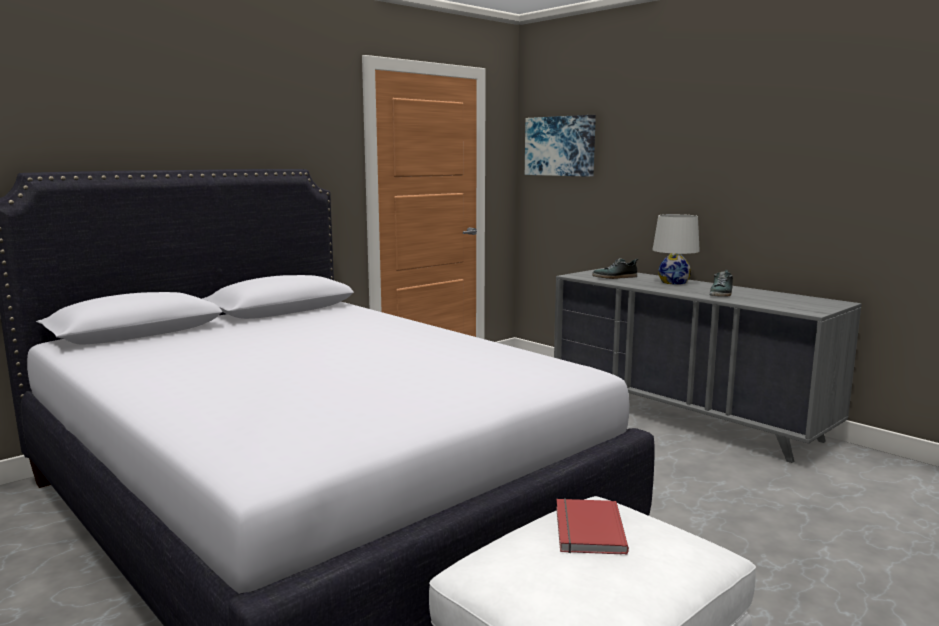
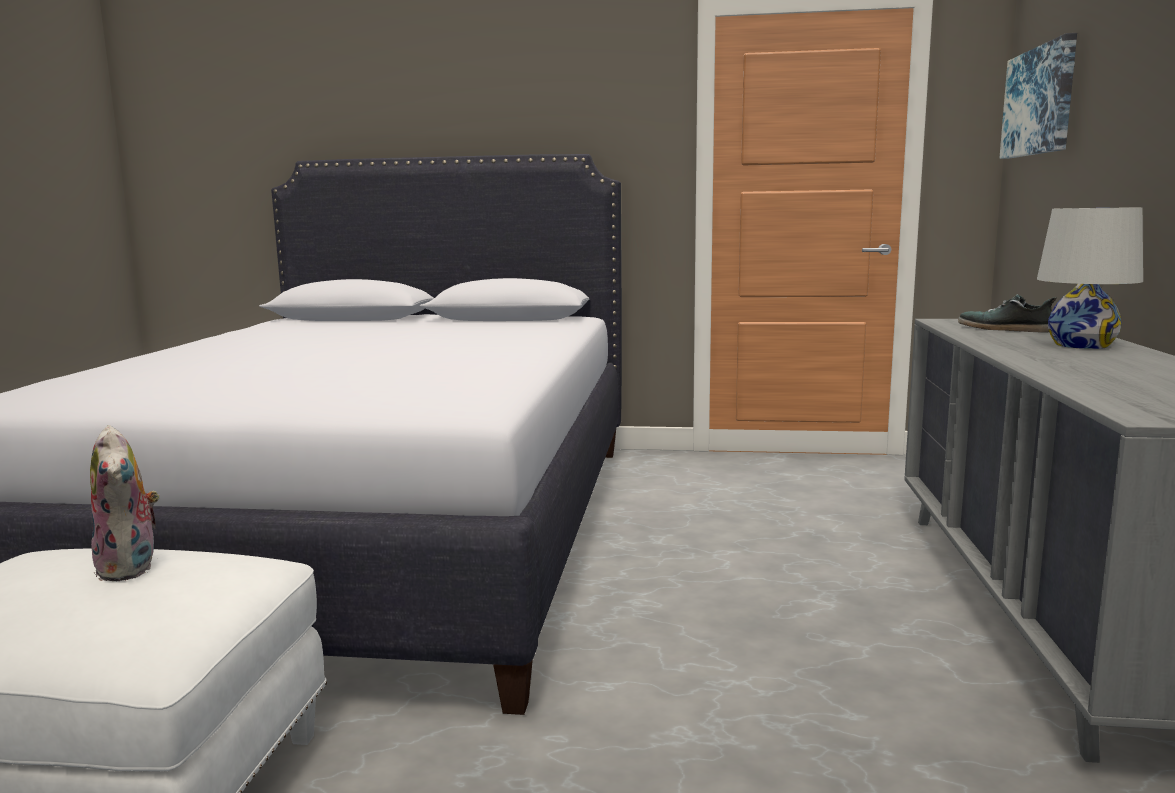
camera: 50 degrees right, 0 degrees up
red book [556,498,629,555] -> plush toy [90,425,159,581]
shoe [709,270,733,297] -> none

